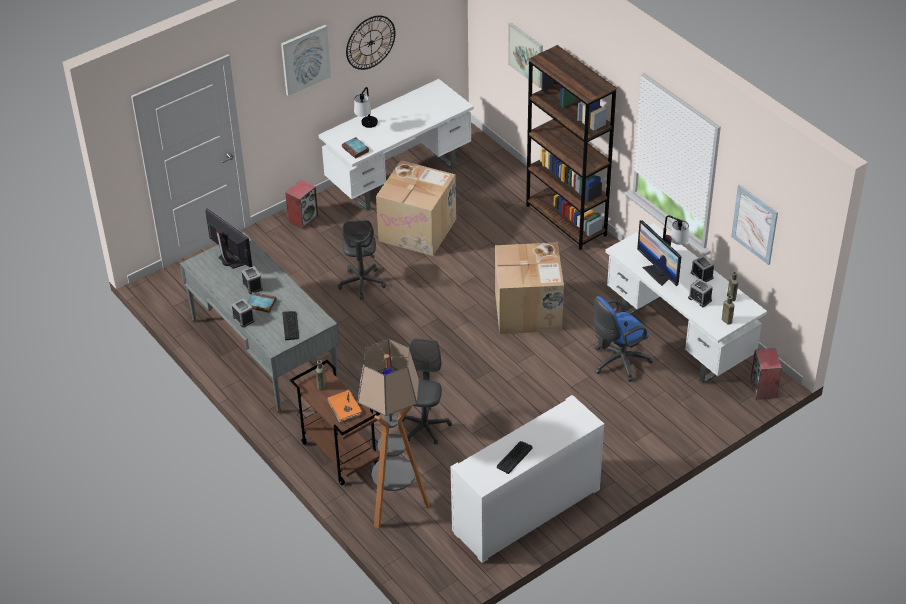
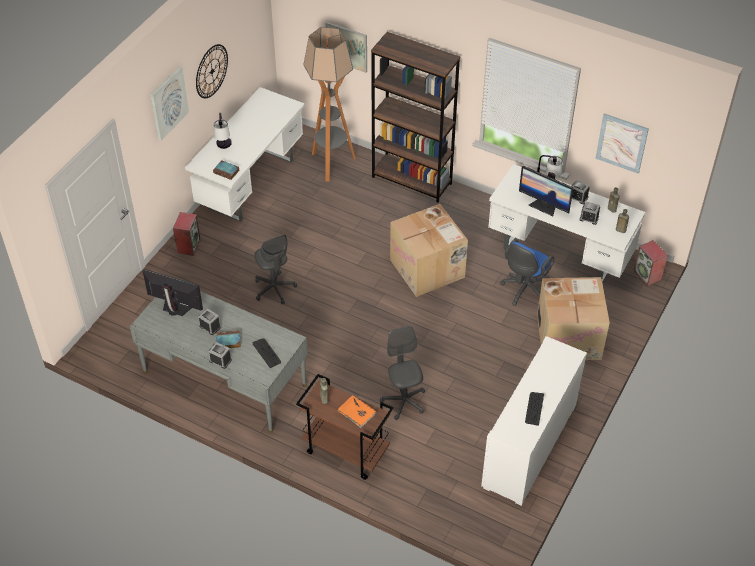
camera: 25 degrees left, 5 degrees up
floor lamp [358,339,429,529] -> floor lamp moved to [303,27,356,182]
cardboard box [376,160,456,256] -> cardboard box moved to [537,277,610,360]

